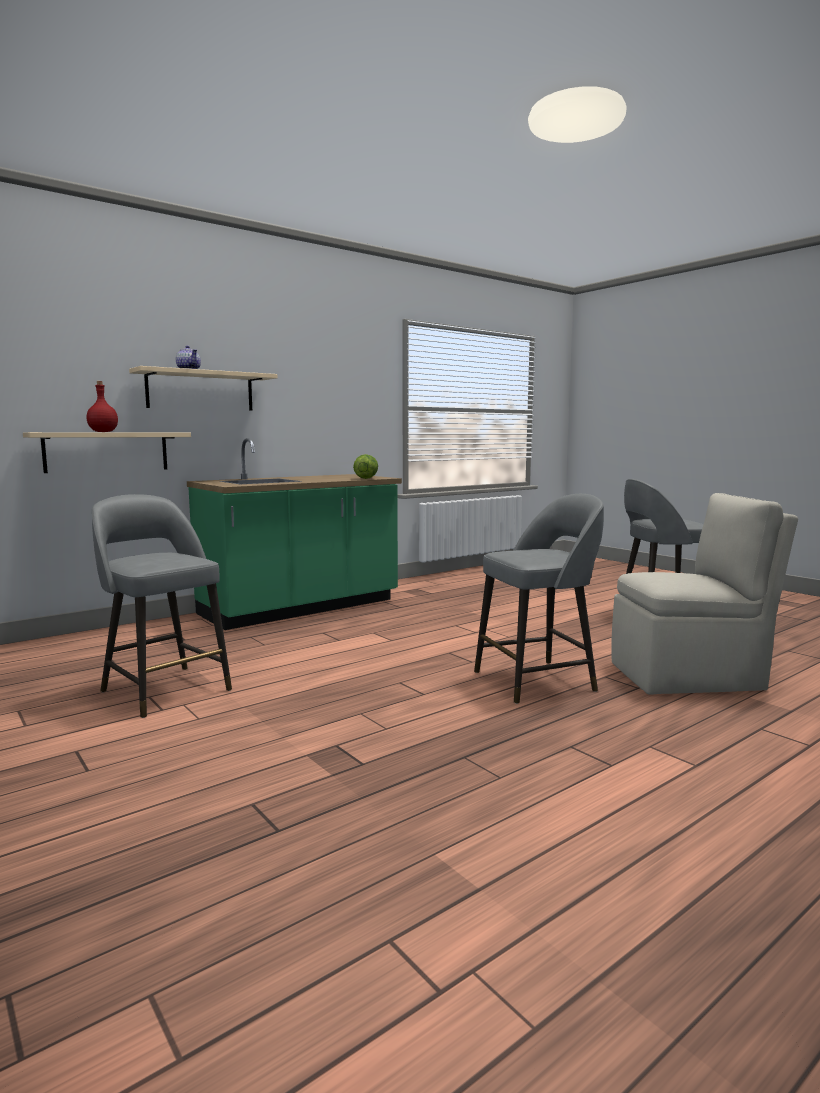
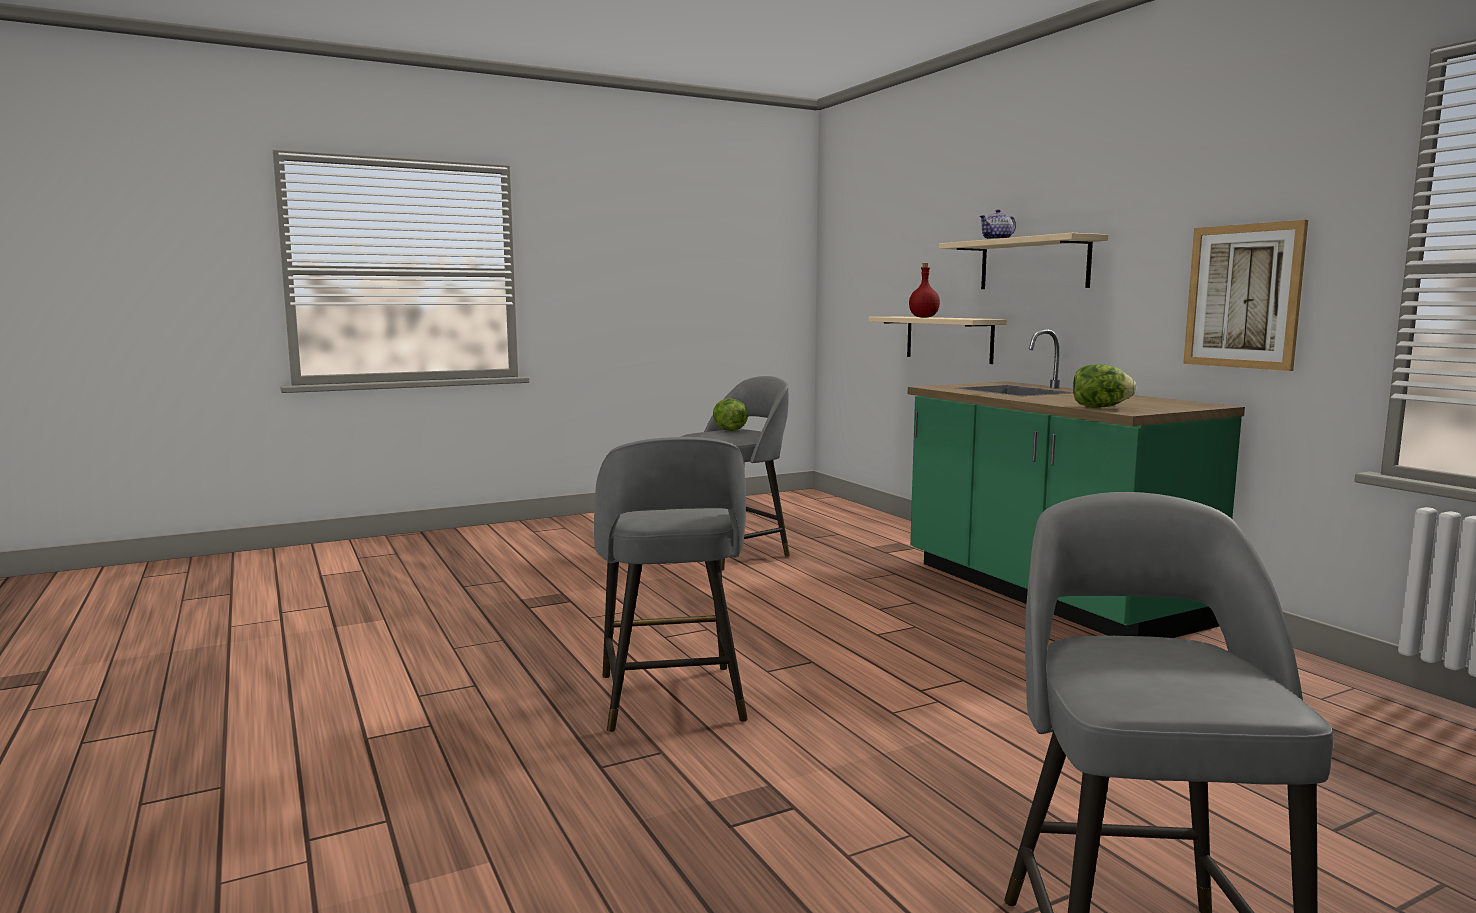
camera: 100 degrees right, 0 degrees up
beige chair [611,493,798,695] -> none
none -> lettuce [713,398,748,431]
none -> picture [1183,220,1308,371]

